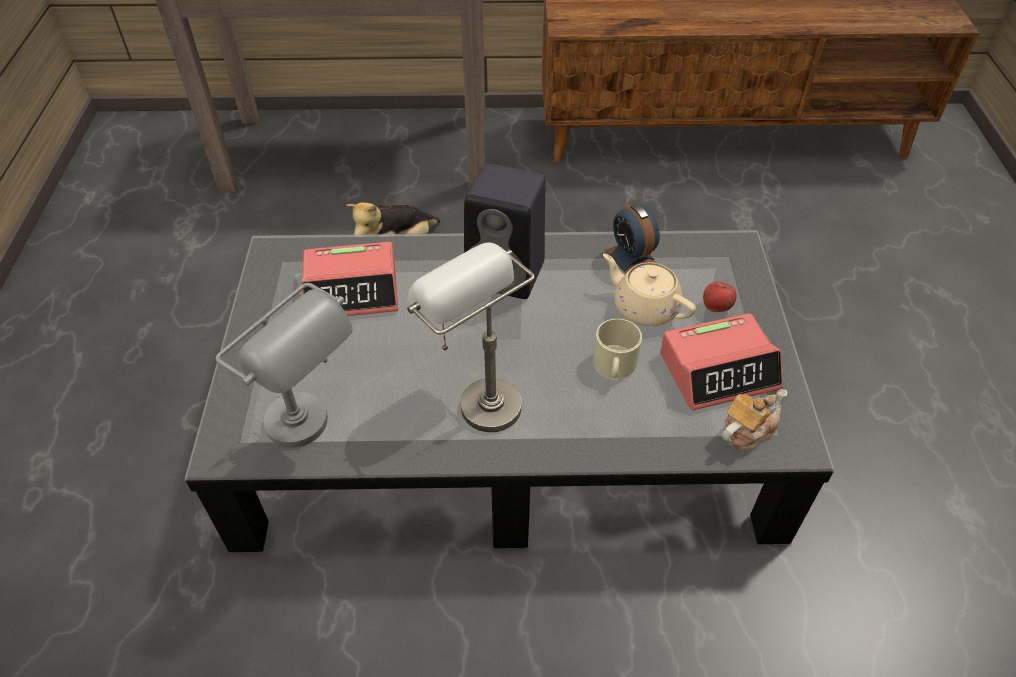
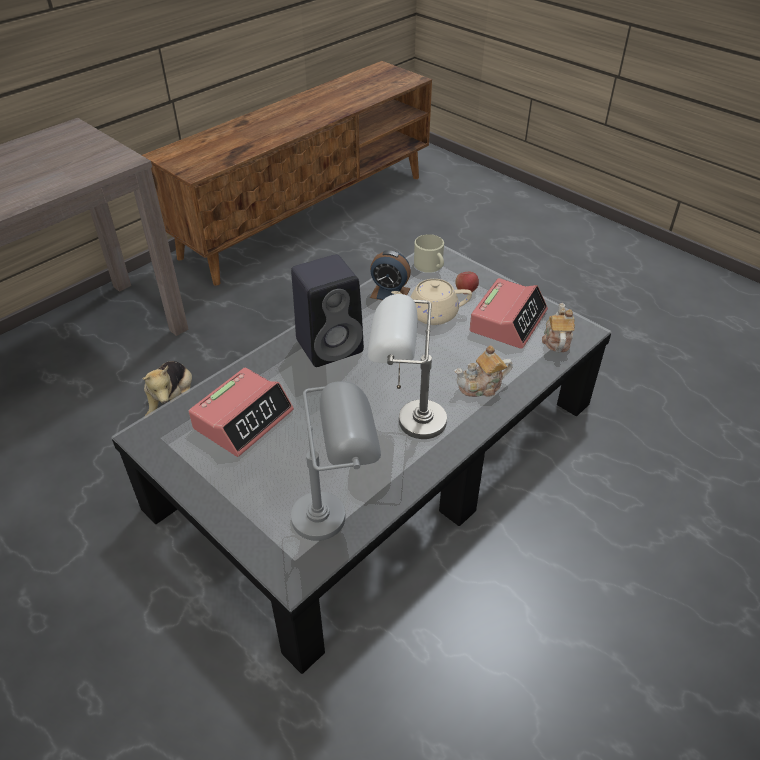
camera: 45 degrees left, 5 degrees down
beige mug [594,319,642,378] -> beige mug moved to [414,234,444,273]
none -> teapot [454,345,513,397]

